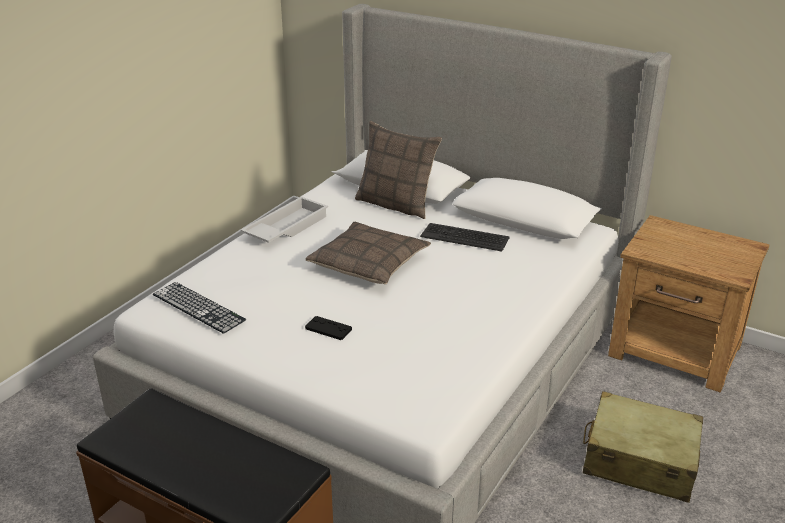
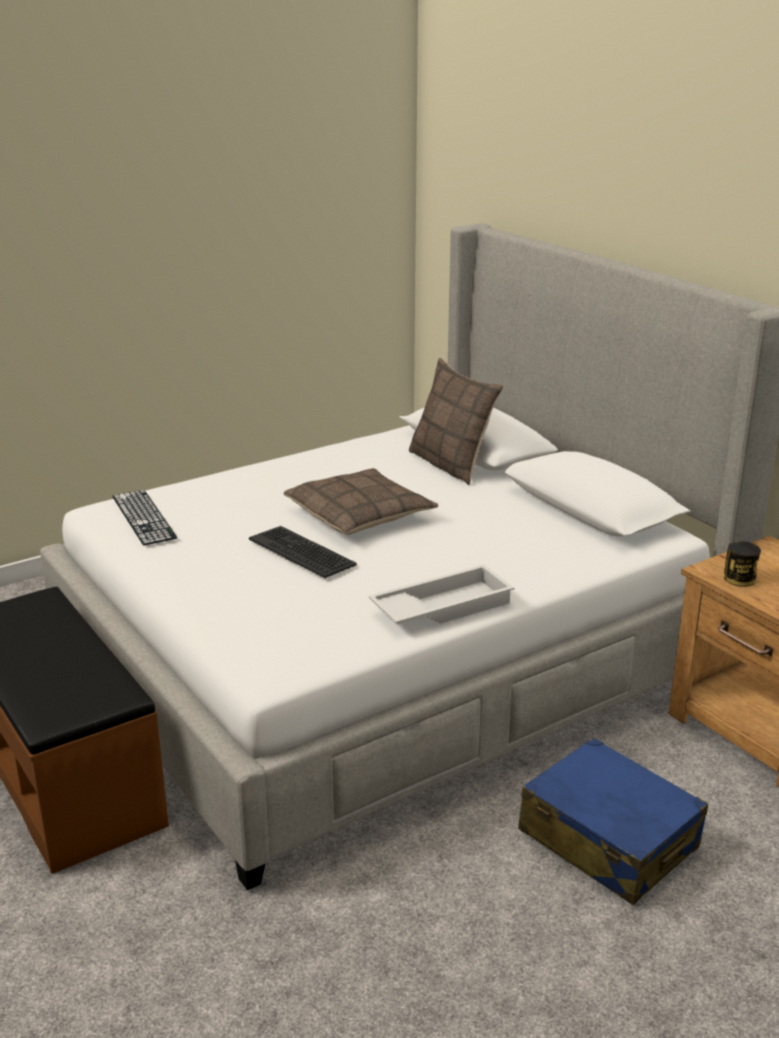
camera: 25 degrees right, 5 degrees down
white tray [241,197,328,243] -> white tray moved to [368,565,515,625]
black game controller [305,316,352,340] -> none
keyboard [420,223,510,252] -> keyboard moved to [249,526,357,578]
beige suitcase [583,391,703,503] -> blue suitcase [518,737,708,905]
none -> can [724,541,761,587]

